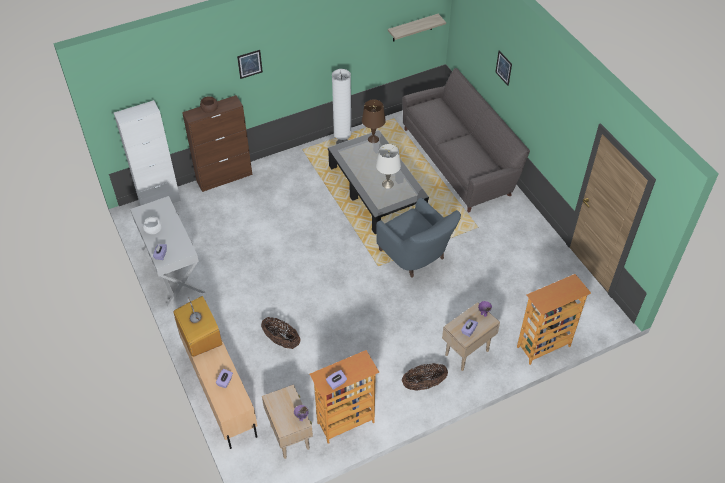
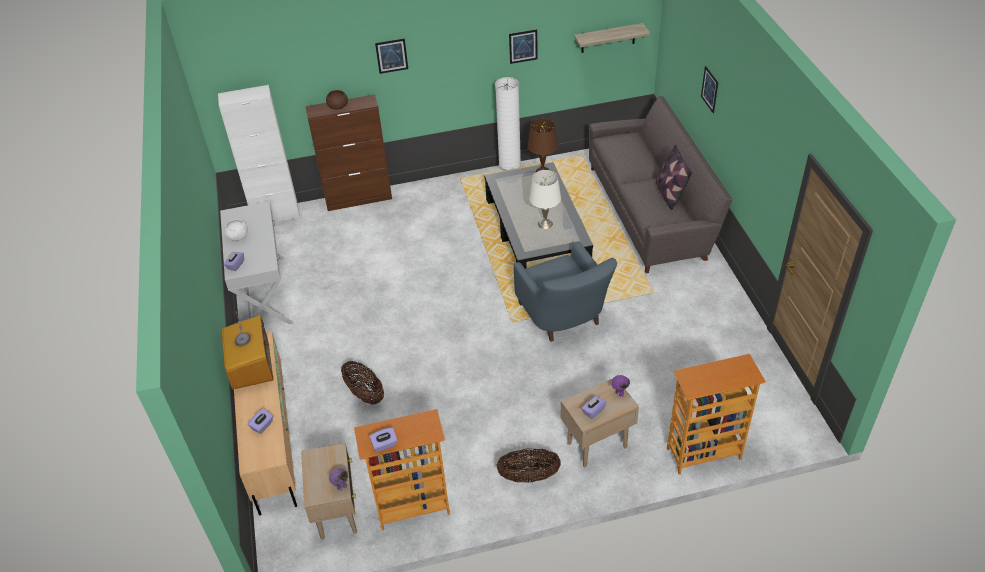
camera: 15 degrees right, 5 degrees down
none -> picture [509,29,538,64]
none -> pillow [656,144,692,210]

